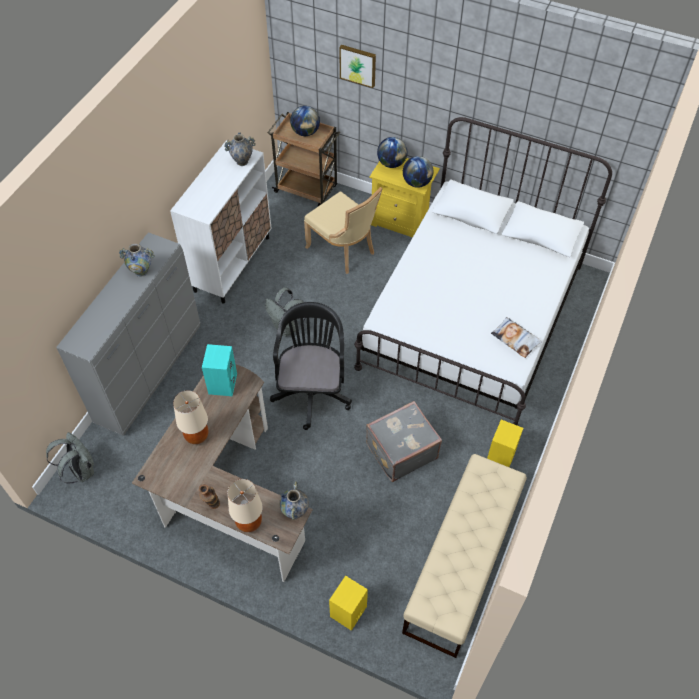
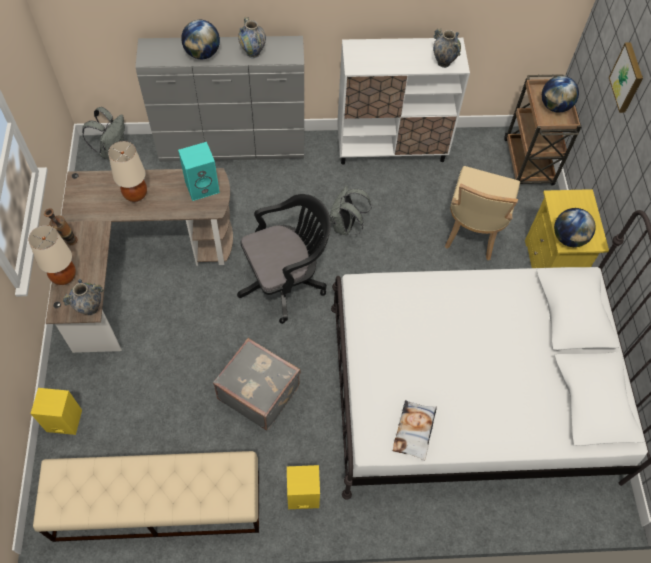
camera: 60 degrees right, 5 degrees up
globe [377,137,407,168] -> globe moved to [181,20,220,59]

